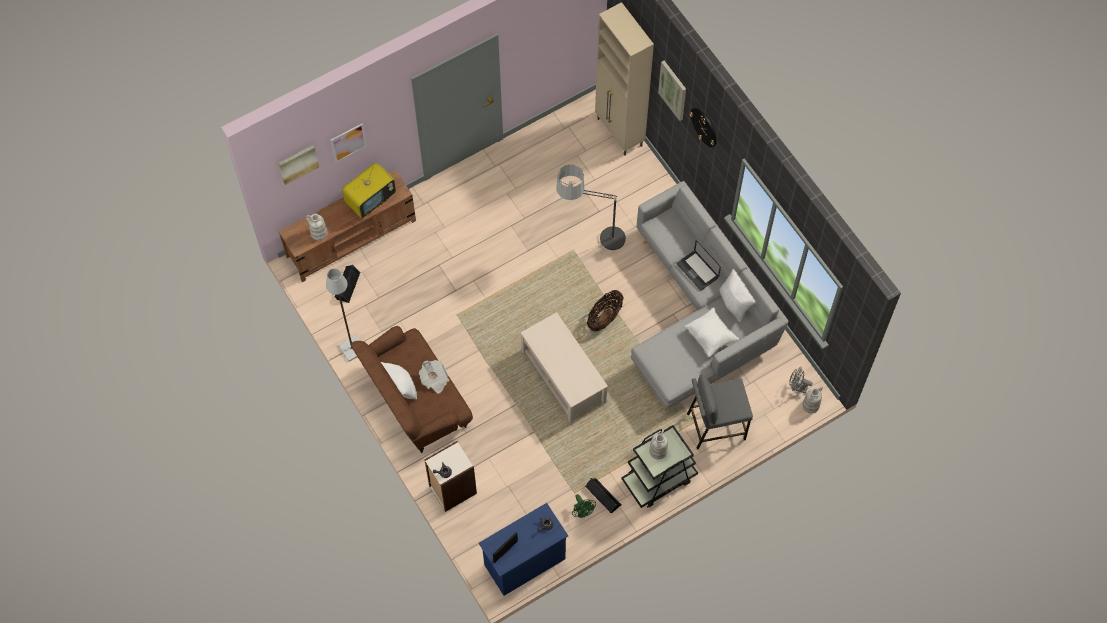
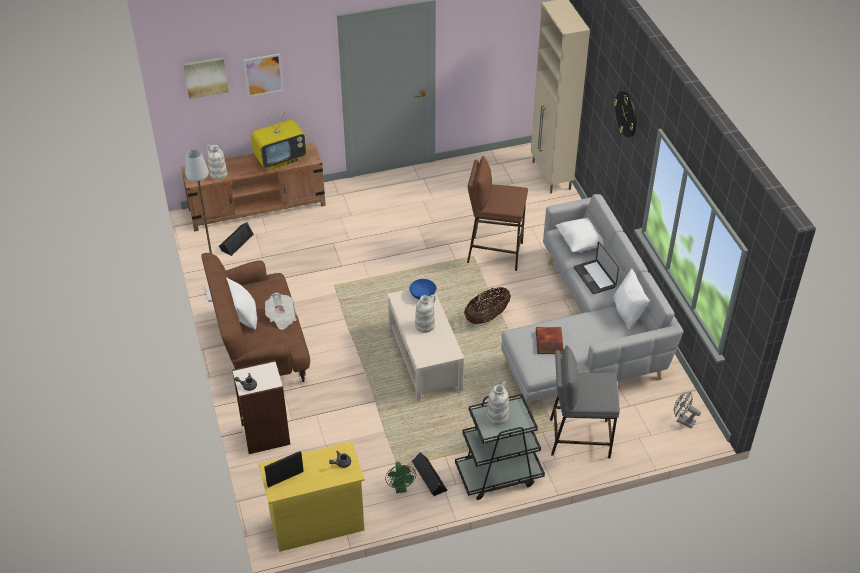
camera: 15 degrees right, 20 degrees down
blue dresser [479,503,568,596] -> yellow dresser [259,441,364,552]
floor lamp [556,164,628,255] -> brown stool [467,156,528,271]
picture [658,61,686,121] -> none
white pillow [685,308,739,357] -> white pillow moved to [555,218,603,252]
white vase [802,386,823,413] -> white vase moved to [415,295,436,333]
none -> blue bowl [409,279,436,299]
none -> book [536,327,564,354]

